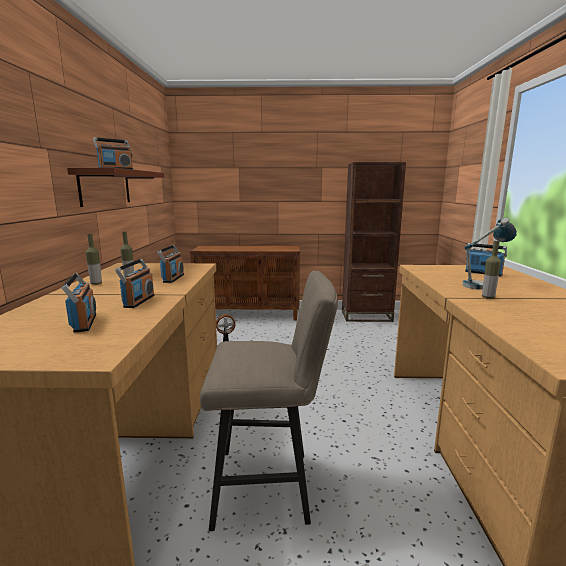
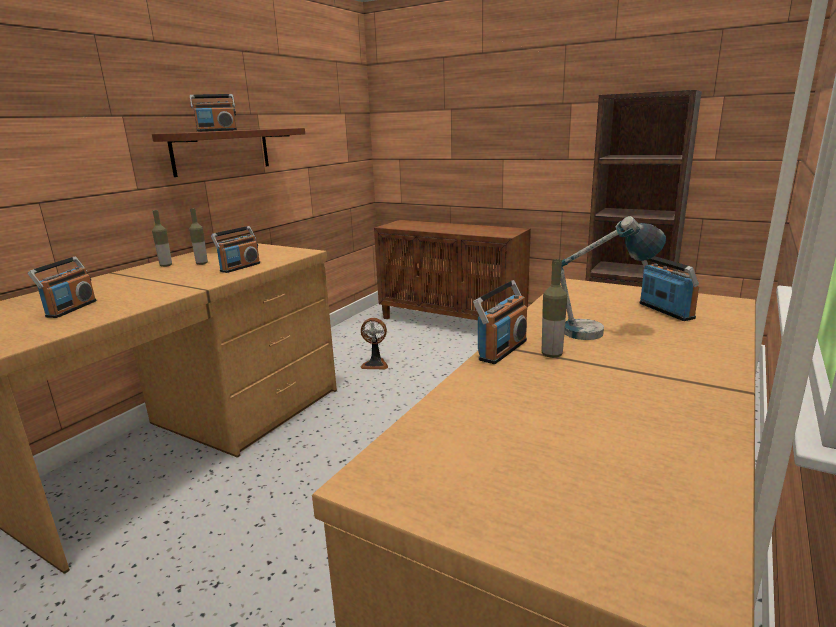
camera: 30 degrees right, 5 degrees up
radio [115,259,154,308] -> radio moved to [473,280,527,364]
beige stool [200,271,338,531] -> none

